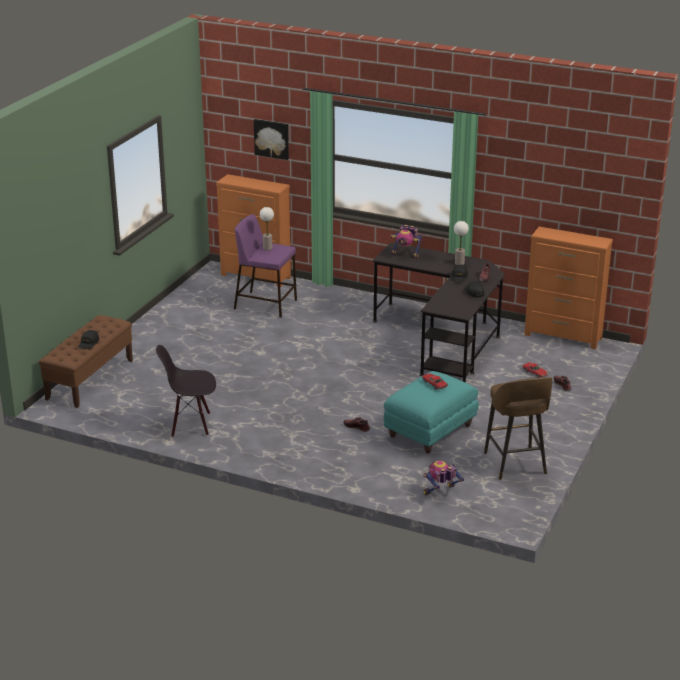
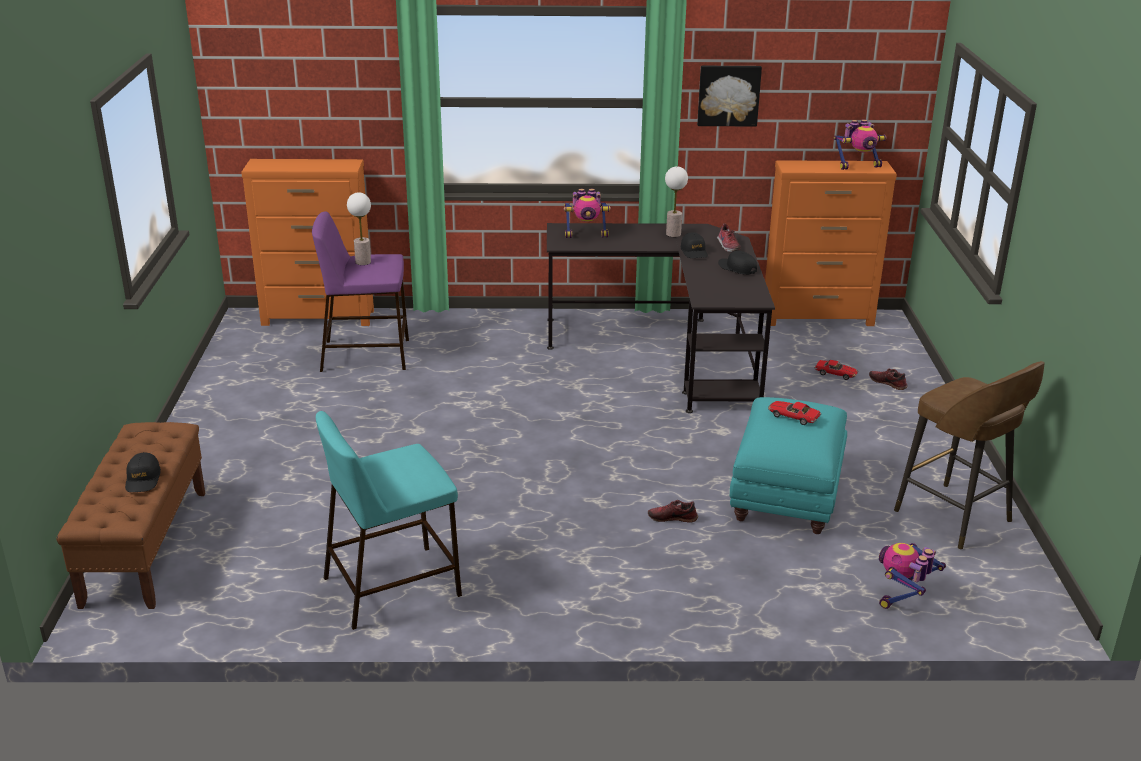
camera: 25 degrees left, 0 degrees up
black chair [156,345,216,437] -> turquoise stool [316,411,462,630]
picture [254,119,289,160] -> picture moved to [697,66,762,127]
none -> toy robot [834,119,887,170]

